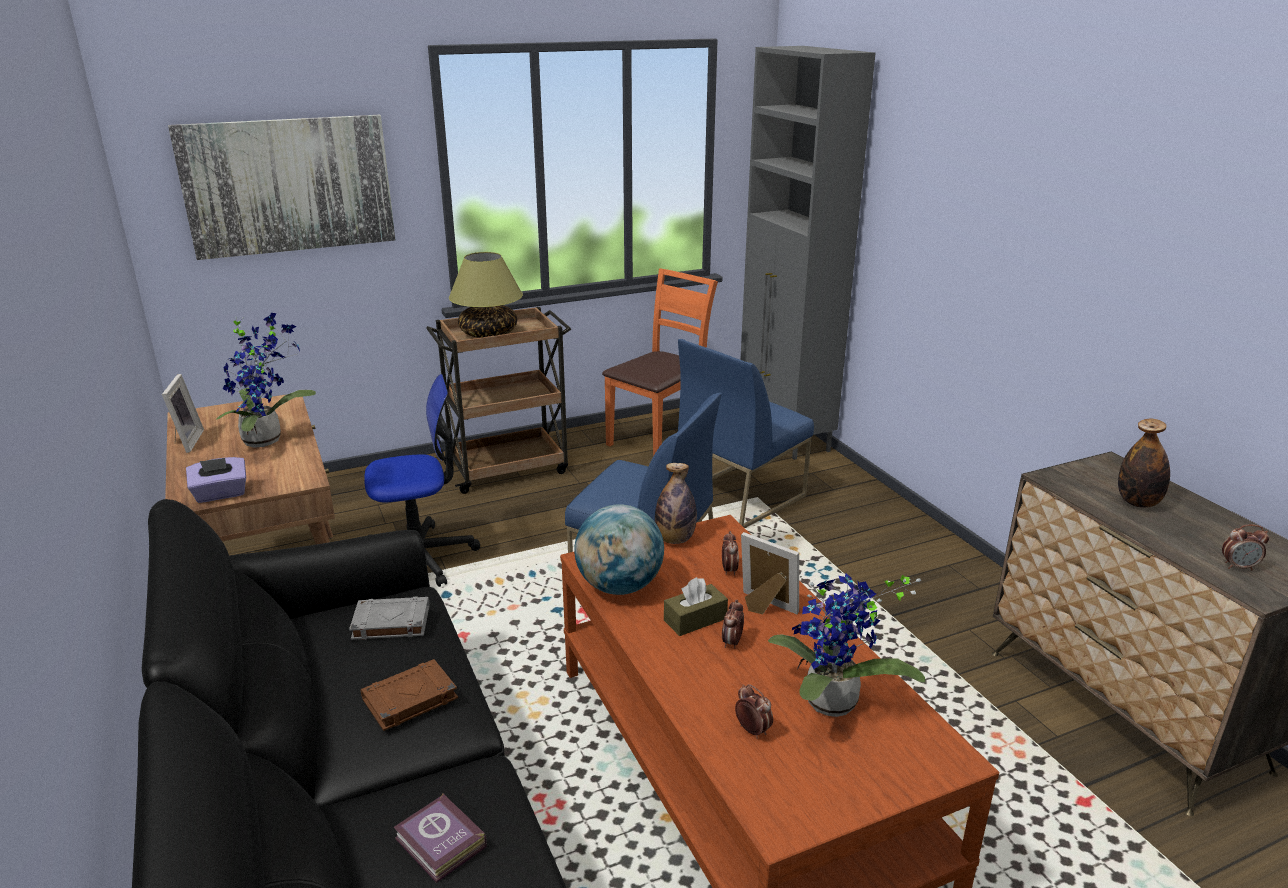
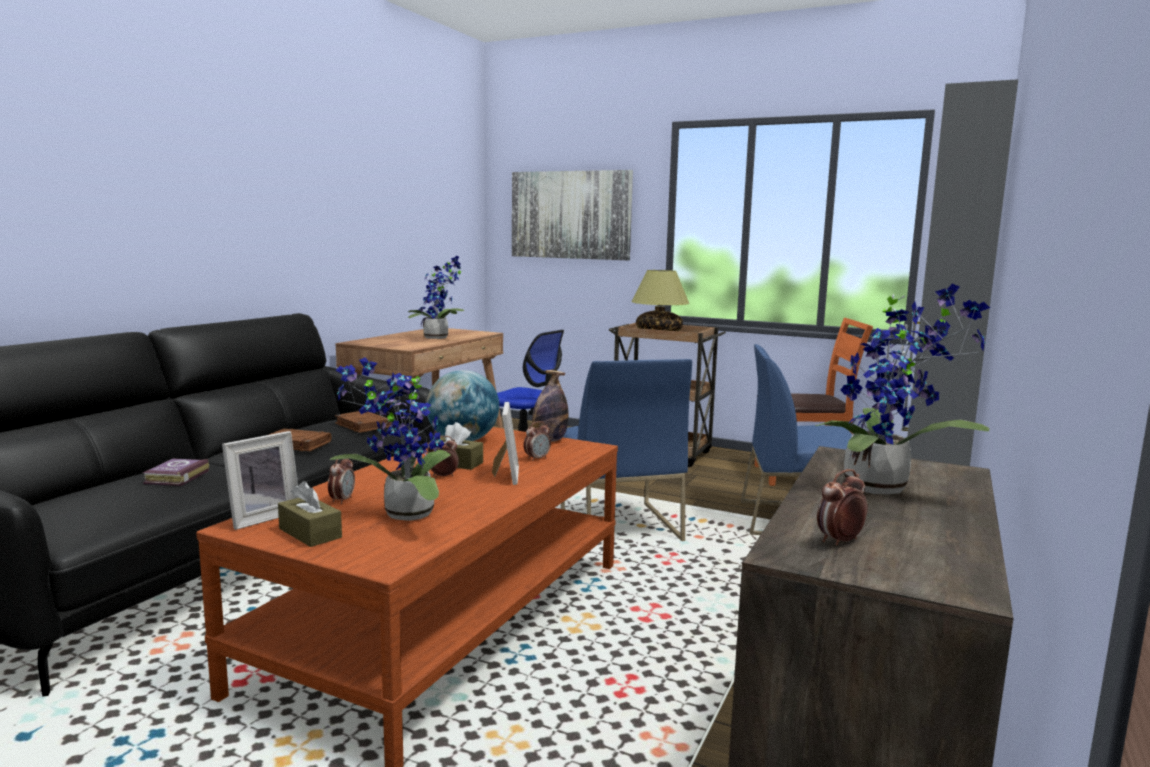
camera: 50 degrees right, 15 degrees down
picture frame [162,374,204,453] -> picture frame moved to [222,431,298,530]
purple tissue box [186,457,246,503] -> none
grey book [349,596,429,640] -> brown book [335,411,391,433]
bottle [1118,418,1170,508] -> potted plant [815,284,990,494]
alarm clock [1222,524,1269,571] -> alarm clock turned 90 degrees clockwise [817,469,868,545]
none -> brown tissue box [278,481,342,547]

